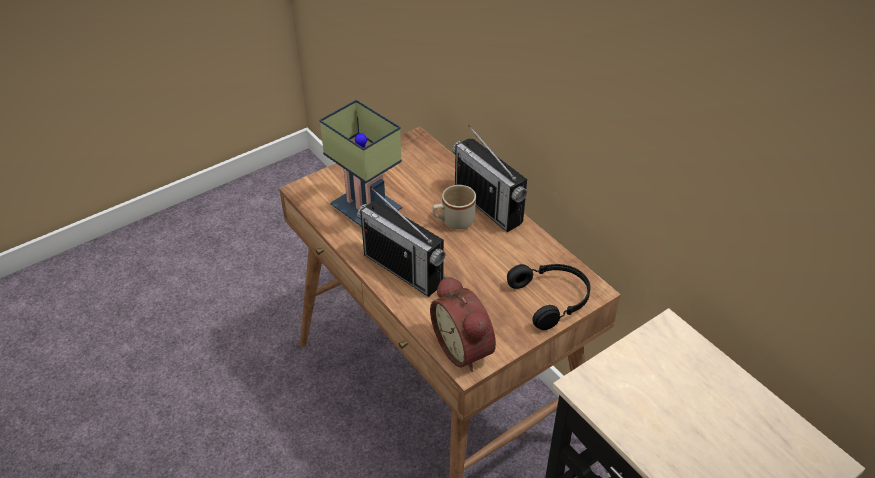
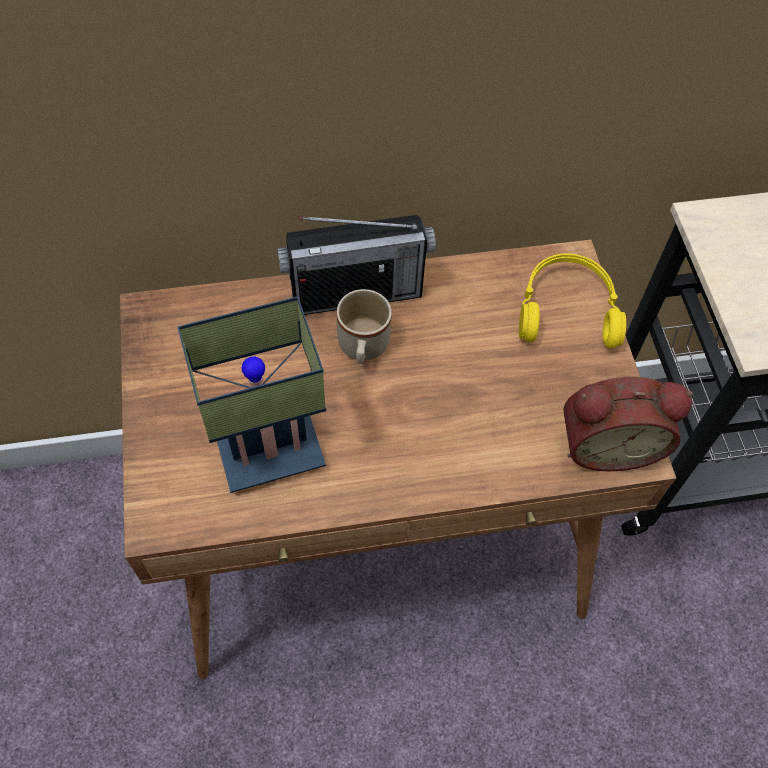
camera: 65 degrees left, 15 degrees up
radio [357,188,445,297] -> none
black headphones [507,264,591,330] -> yellow headphones [519,253,626,349]

